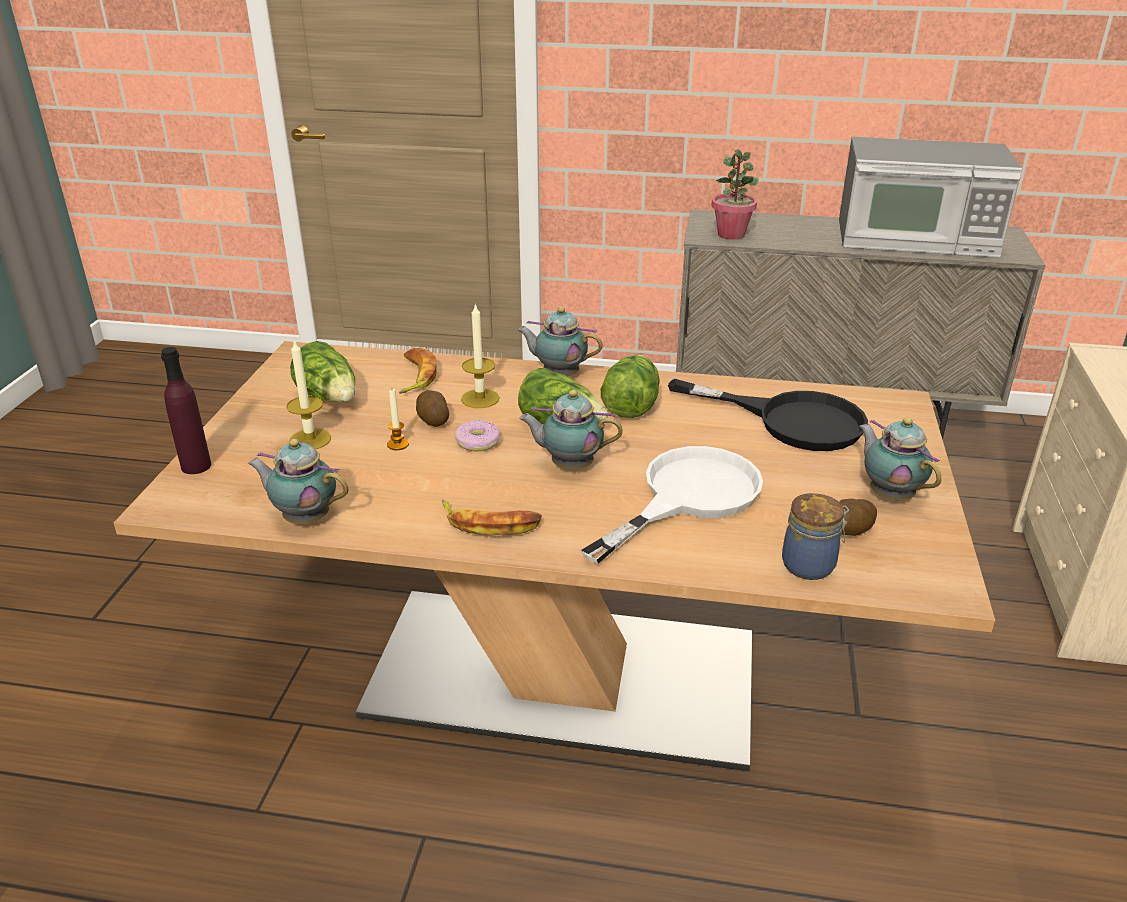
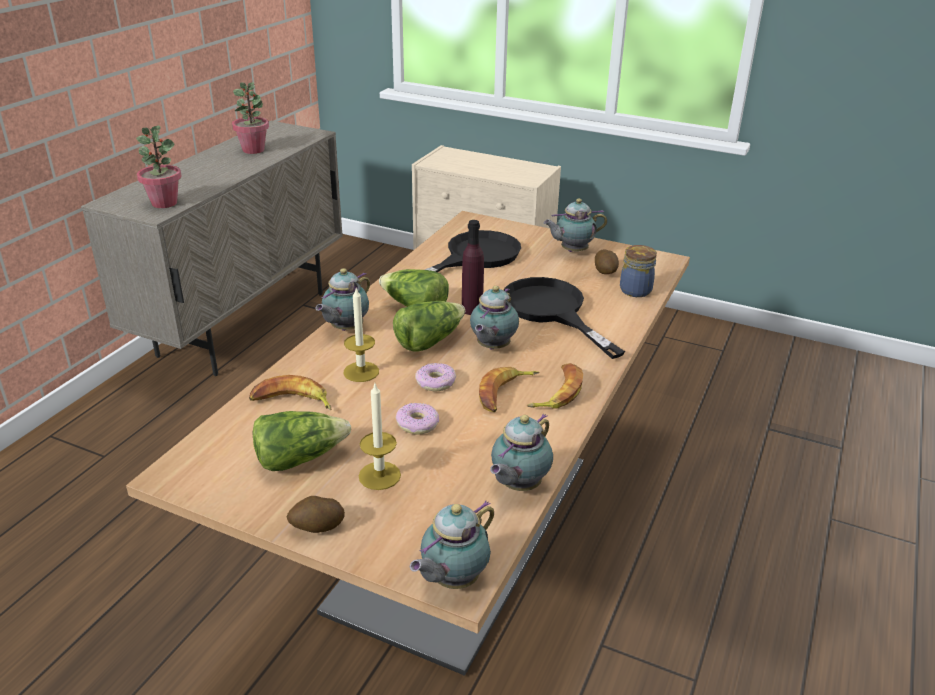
camera: 75 degrees left, 0 degrees up
purple bottle [161,347,211,474] -> purple bottle moved to [462,220,484,315]
candle [387,389,409,450] -> donut [396,403,439,434]
potato [416,390,449,427] -> potato moved to [286,496,345,533]
white frying pan [581,446,763,564] -> black frying pan [503,277,625,359]
microwave [839,137,1022,258] -> potted plant [232,82,269,154]
none -> teapot [410,501,494,589]
none -> banana [479,367,540,412]

